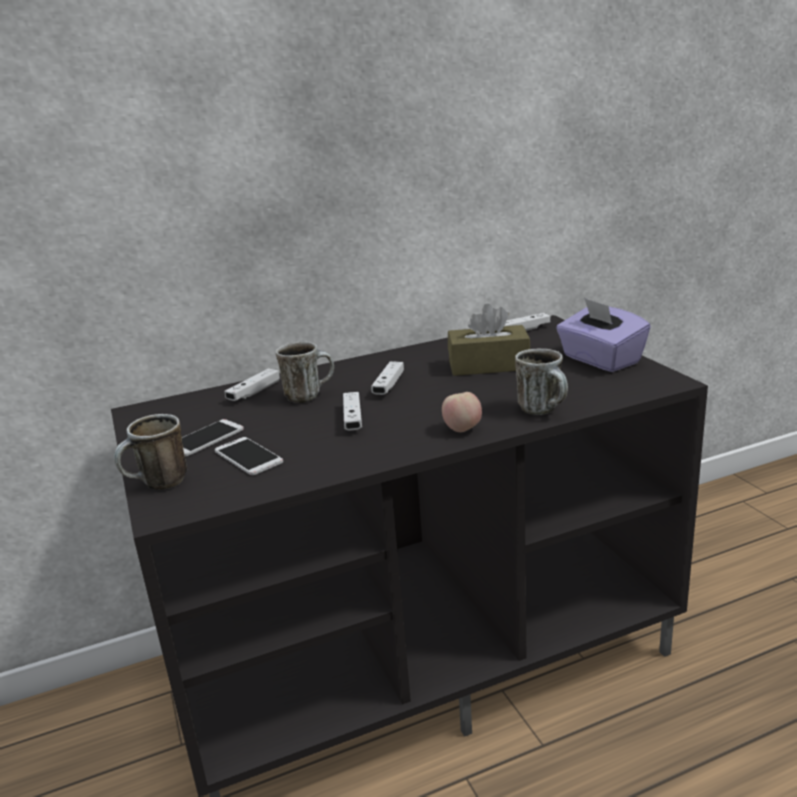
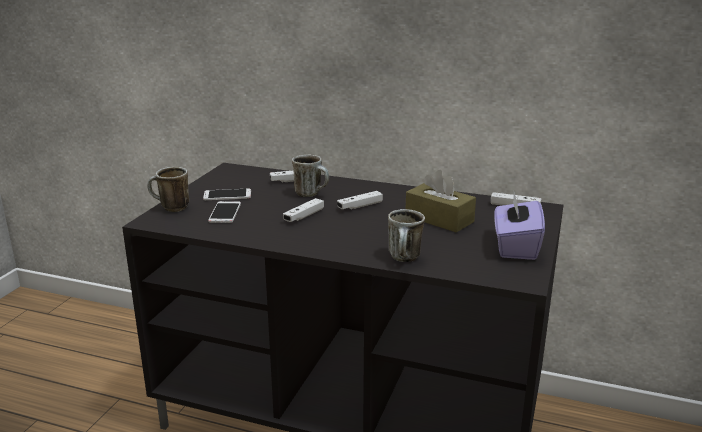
camera: 40 degrees right, 0 degrees up
apple [442,392,482,432] -> none

